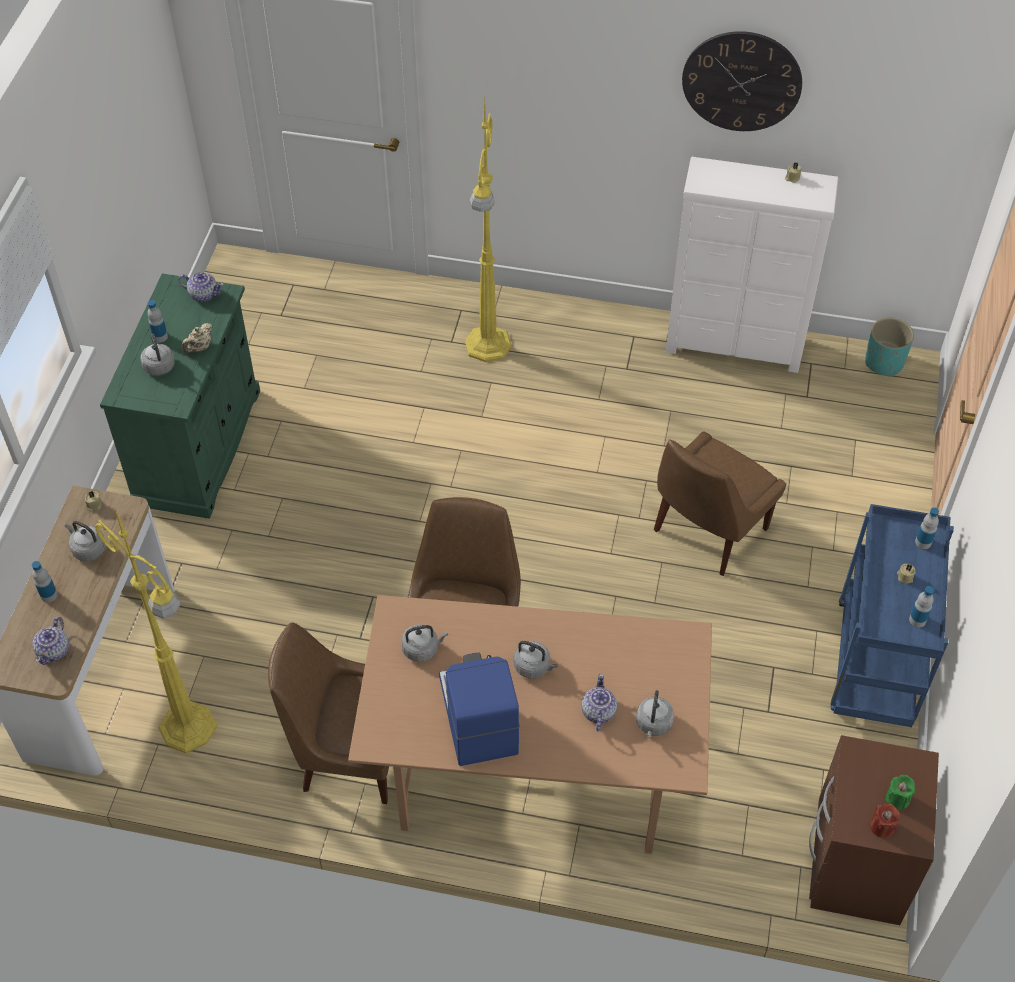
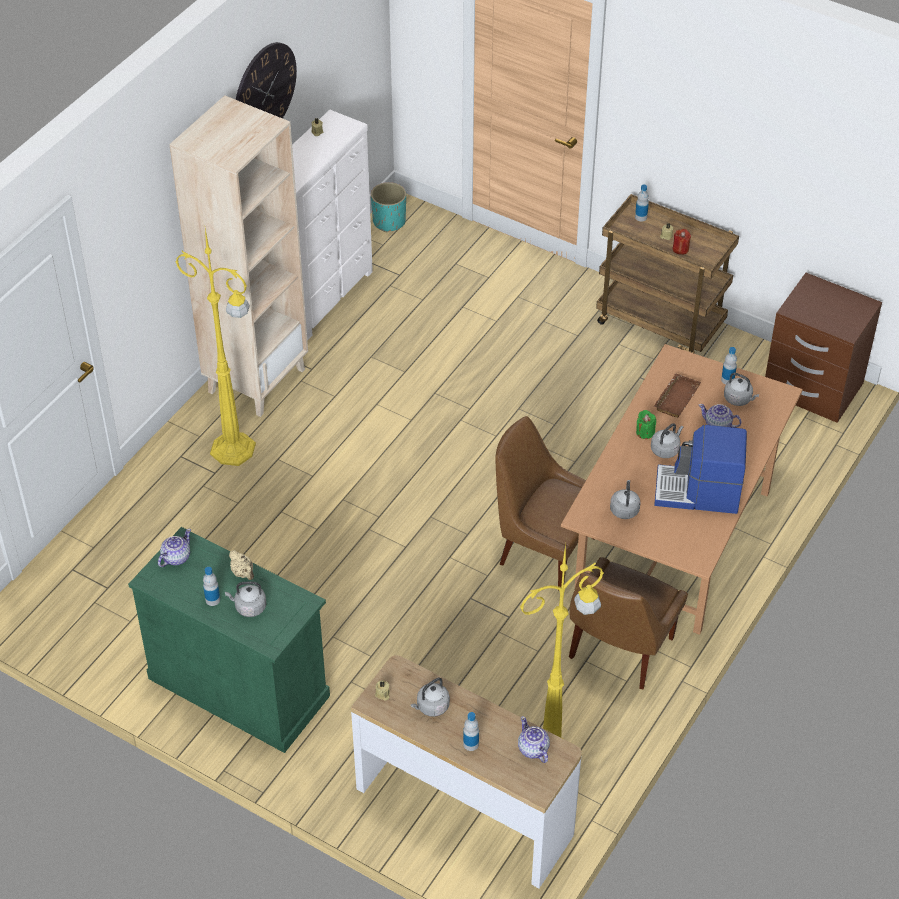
camera: 70 degrees left, 5 degrees down
teapot [33,617,69,665] -> teapot turned 150 degrees counterclockwise [518,716,550,763]
brown chair [654,431,786,576] -> none
blue cart [830,504,954,727] -> brown cart [596,194,739,354]
red candle [870,804,900,838] -> red candle moved to [673,229,691,255]
green candle [886,775,915,811] -> green candle moved to [636,410,656,439]
bottle [909,586,934,627] -> bottle moved to [721,347,737,384]
none -> beige bookcase [169,95,308,417]
none -> brown tray [654,374,701,418]

